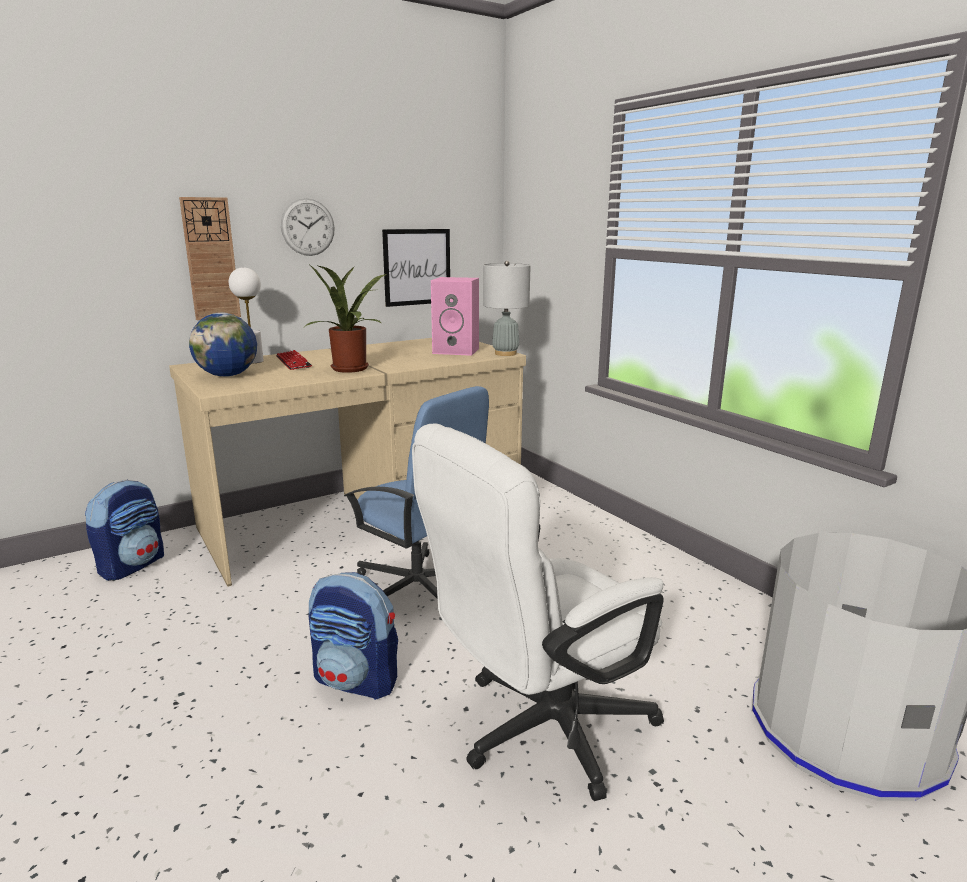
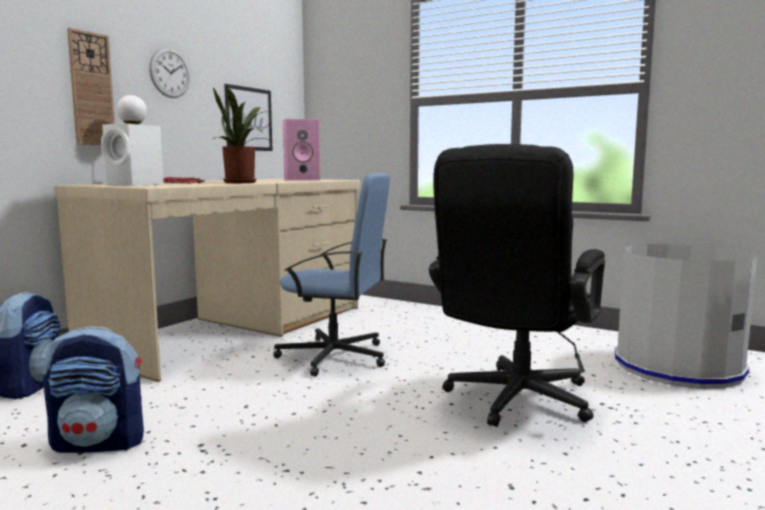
camera: 25 degrees left, 10 degrees down
globe [189,313,257,377] -> white speaker [101,123,164,186]
backpack [309,572,398,700] -> backpack moved to [43,326,144,453]
white office chair [412,424,664,801] -> black office chair [429,144,605,427]
grey table lamp [483,261,531,356] -> none

